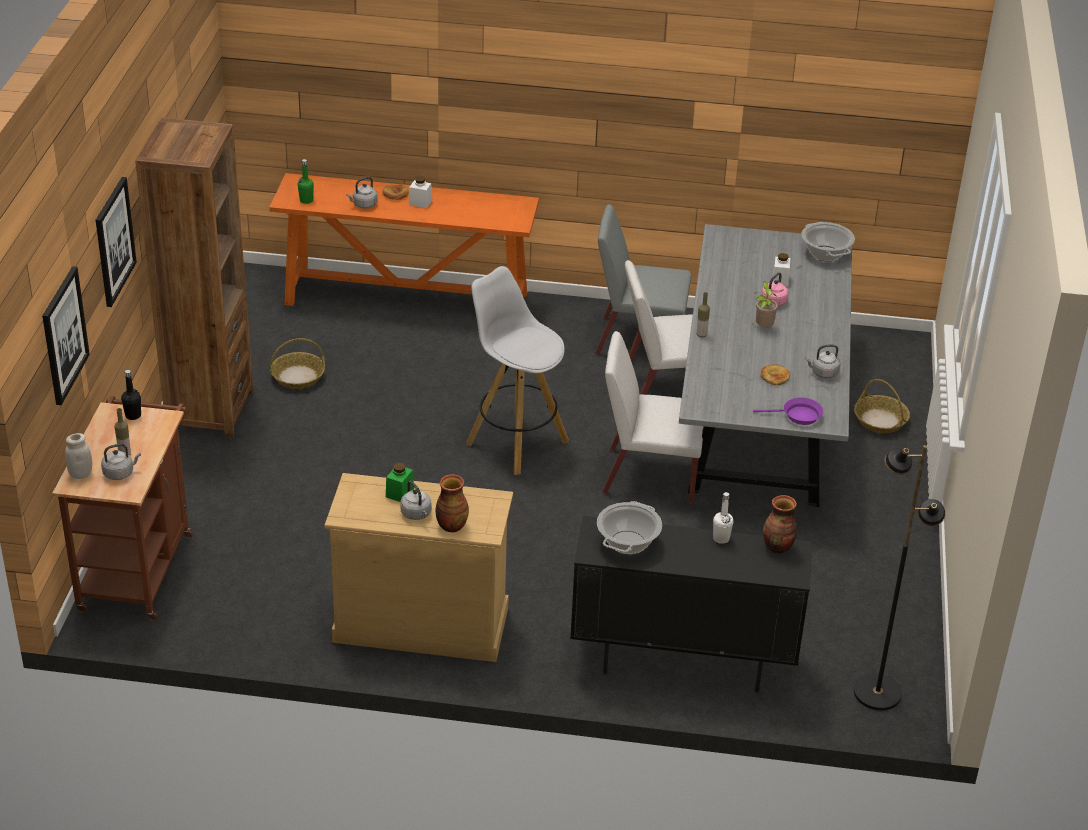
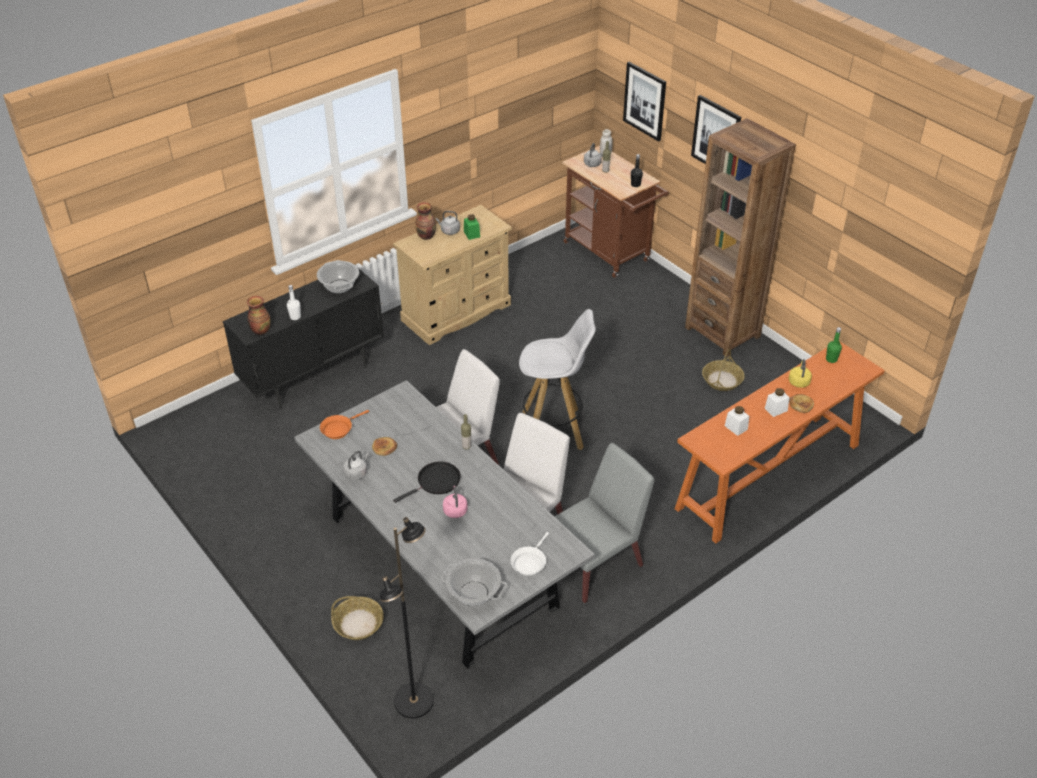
camera: 135 degrees right, 5 degrees up
grey kettle [346,177,378,209] -> yellow kettle [788,359,812,388]
potted plant [751,281,778,327] -> black frying pan [393,461,461,503]
purple frying pan [753,397,823,425] -> orange frying pan [320,410,369,439]
white jar [772,253,790,287] -> white jar moved to [725,406,749,436]
black floor lamp [854,445,945,711] -> black floor lamp moved to [379,517,434,719]
none -> white frying pan [511,532,549,576]

